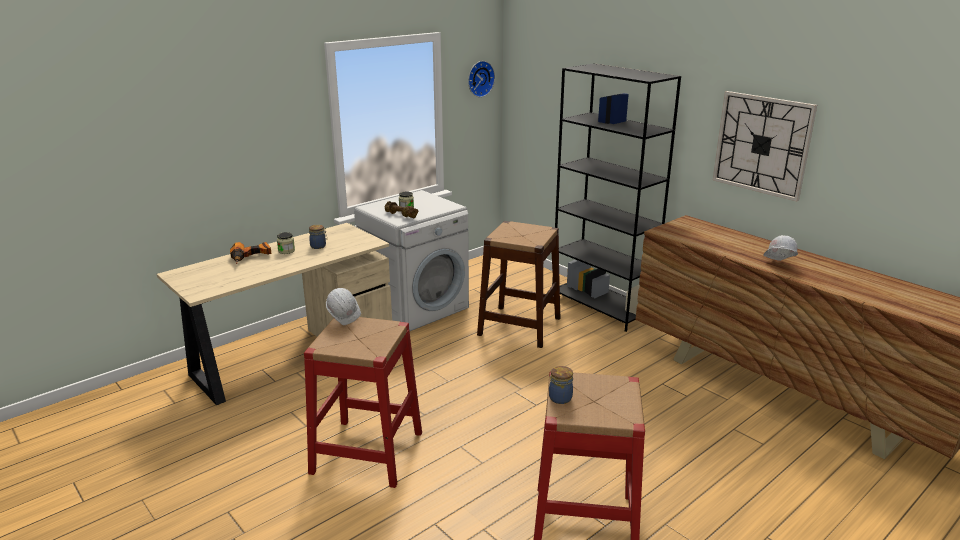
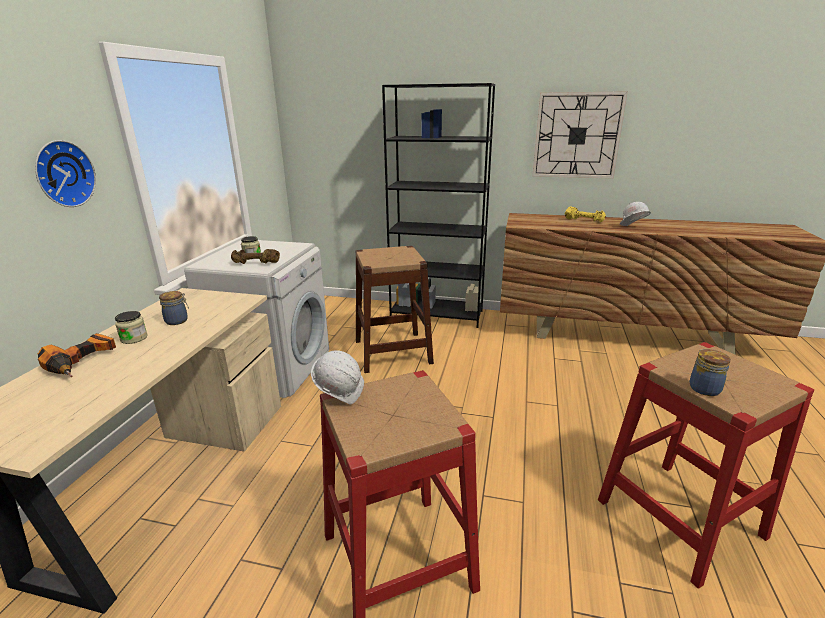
camera: 35 degrees left, 0 degrees up
wall clock [468,61,495,97] -> wall clock moved to [35,140,96,207]
none -> yellow dumbbell [565,207,606,222]

